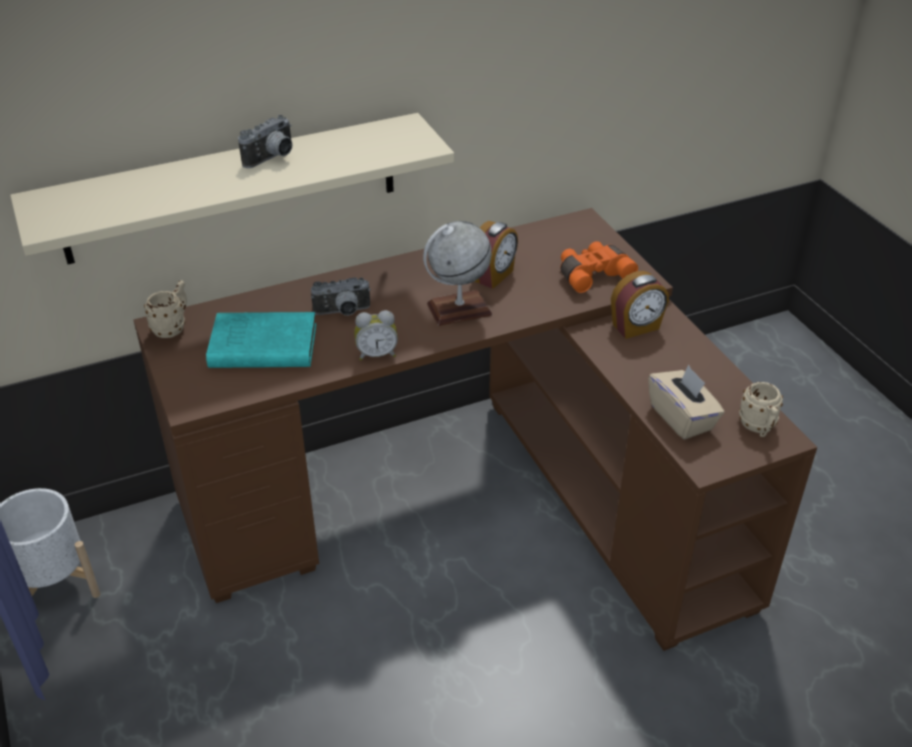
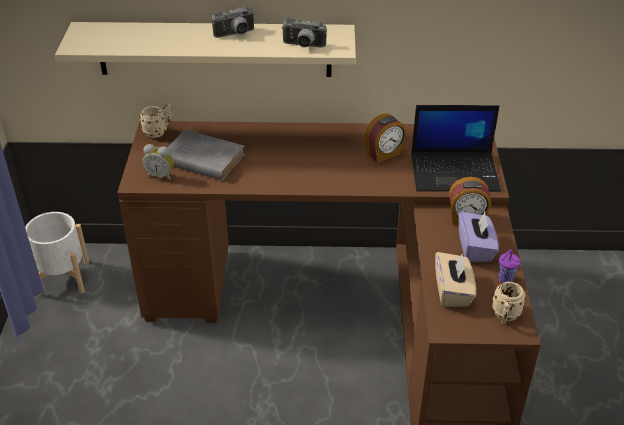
camera: 25 degrees right, 0 degrees up
turquoise book [206,312,316,368] -> grey book [167,130,245,181]
camera [311,277,371,316] -> camera moved to [282,17,327,48]
alarm clock [354,310,398,360] -> alarm clock moved to [142,144,174,181]
globe [423,221,492,326] -> none
orange binoculars [561,241,638,293] -> laptop [411,105,501,192]
none -> purple tissue box [458,211,499,262]
none -> purple cup [499,249,520,283]

